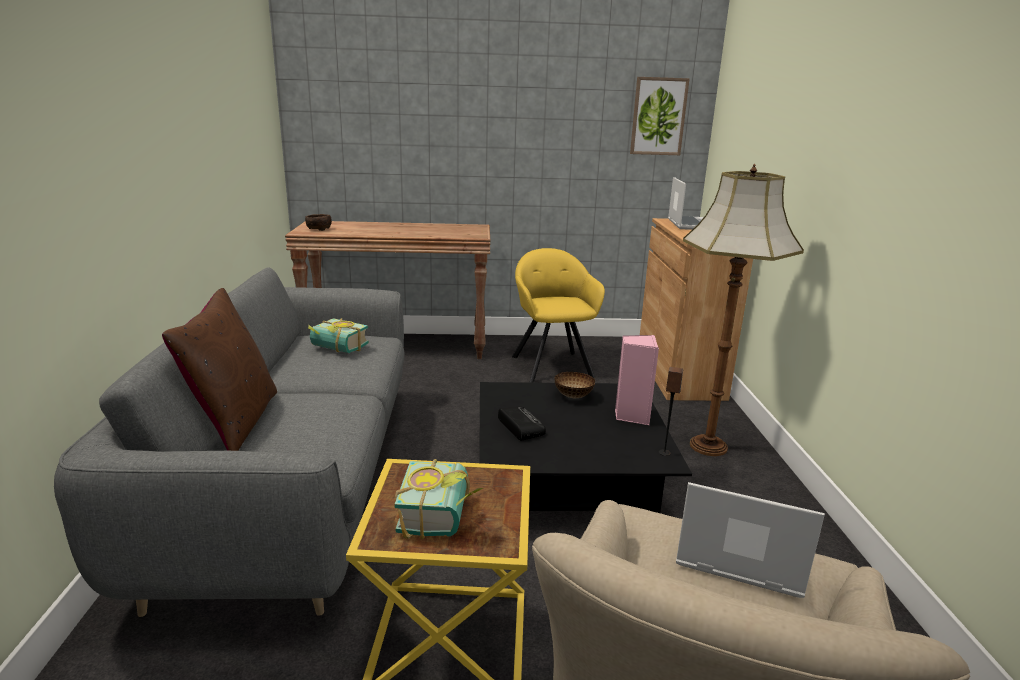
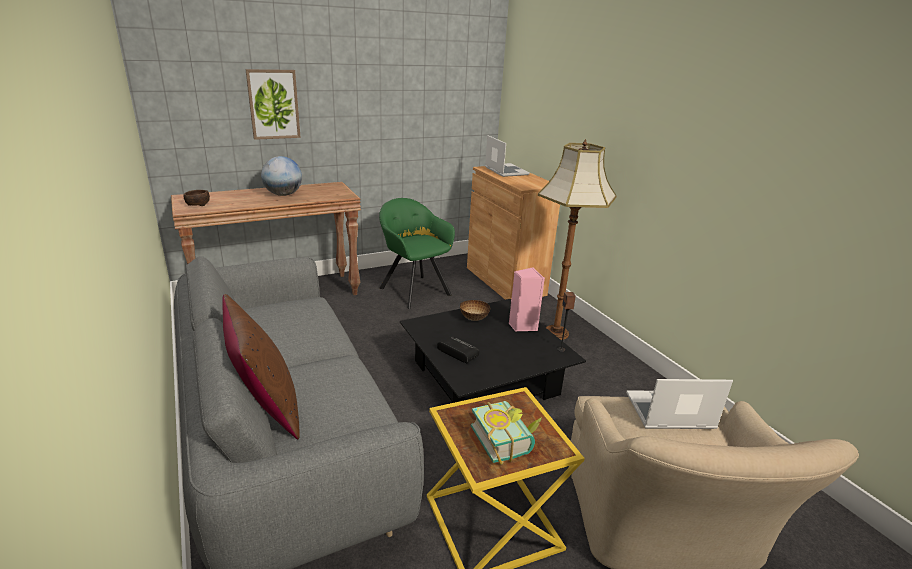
camera: 25 degrees left, 5 degrees up
book [308,318,369,353] -> none
yellow armchair [512,248,605,383] -> green armchair [379,198,455,309]
picture [630,77,690,155] -> picture moved to [245,69,301,140]
none -> globe [261,156,302,196]

